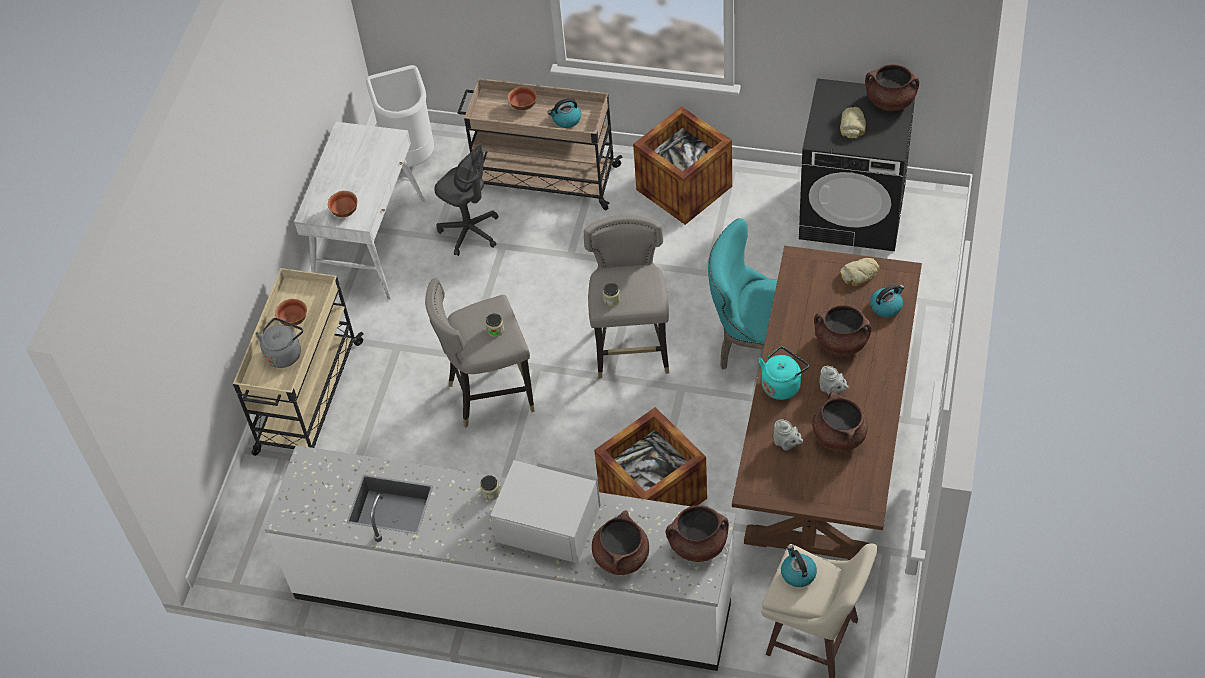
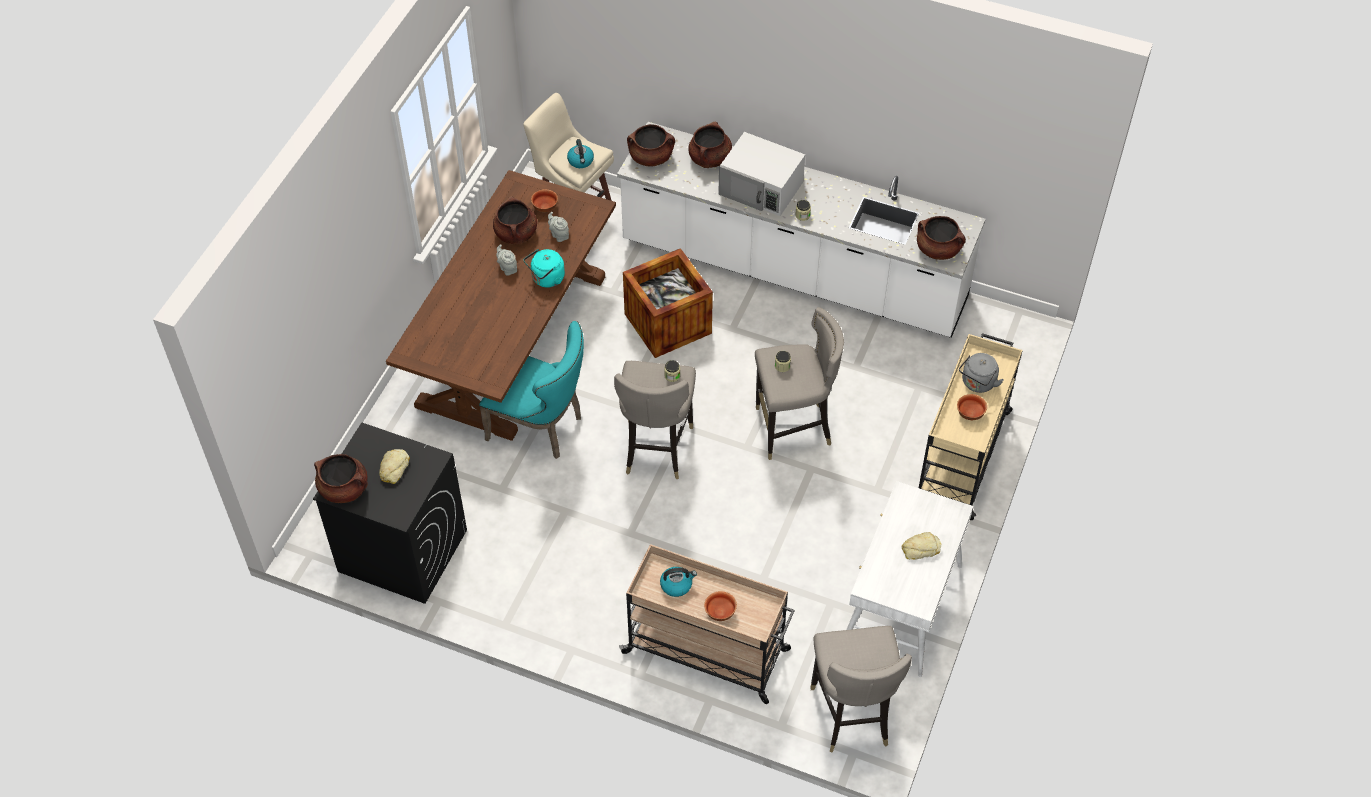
camera: 175 degrees left, 0 degrees up
bowl [328,191,358,217] -> bowl moved to [531,189,558,212]
white trash can [366,65,434,167] -> grey stool [810,626,912,753]
grey office chair [434,143,498,256] -> none
crate [633,106,732,225] -> none
brown cooking pot [814,305,872,356] -> brown cooking pot moved to [917,216,966,260]
bread [840,258,879,286] -> bread moved to [902,532,942,560]
kettle [870,284,904,317] -> none

